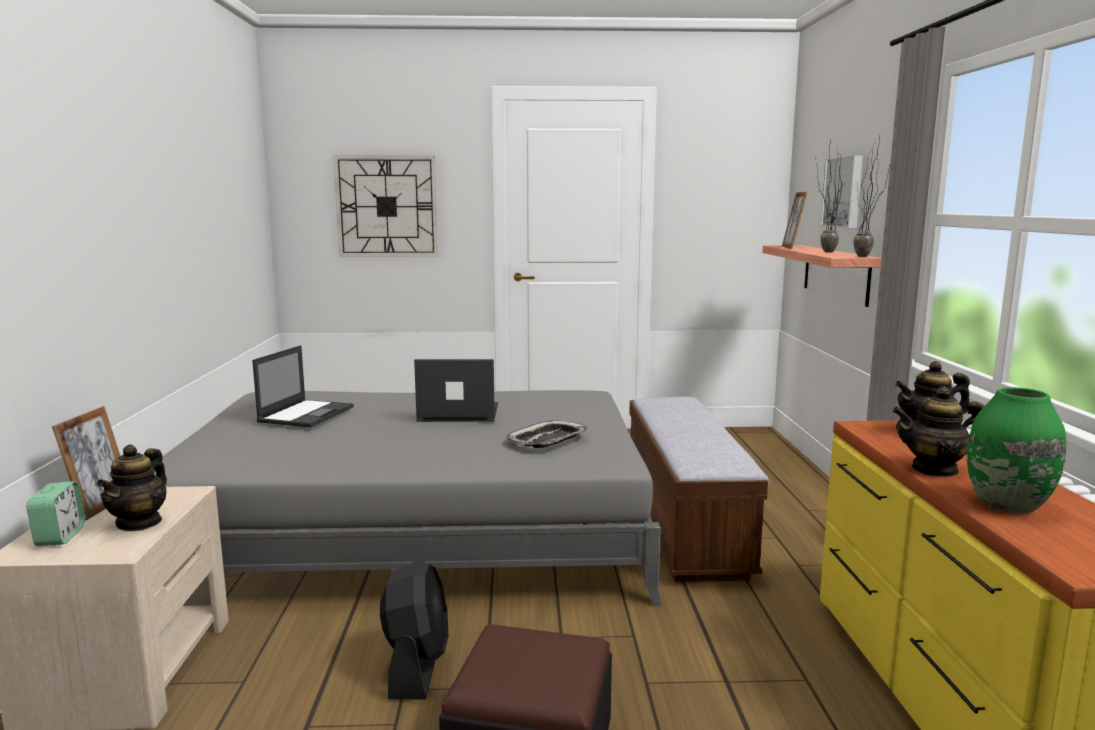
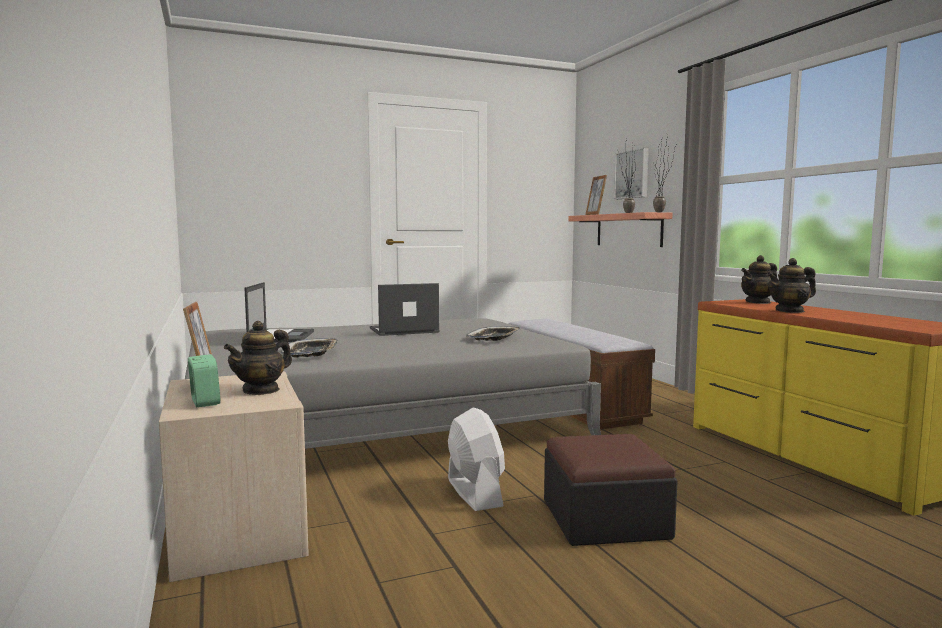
camera: 20 degrees left, 5 degrees down
teapot [97,444,167,531] -> teapot turned 45 degrees clockwise [224,321,292,395]
wall clock [333,155,438,257] -> none
black fan [380,560,448,700] -> white fan [448,408,505,511]
green vase [967,387,1066,514] -> none
none -> tray [281,338,339,357]

